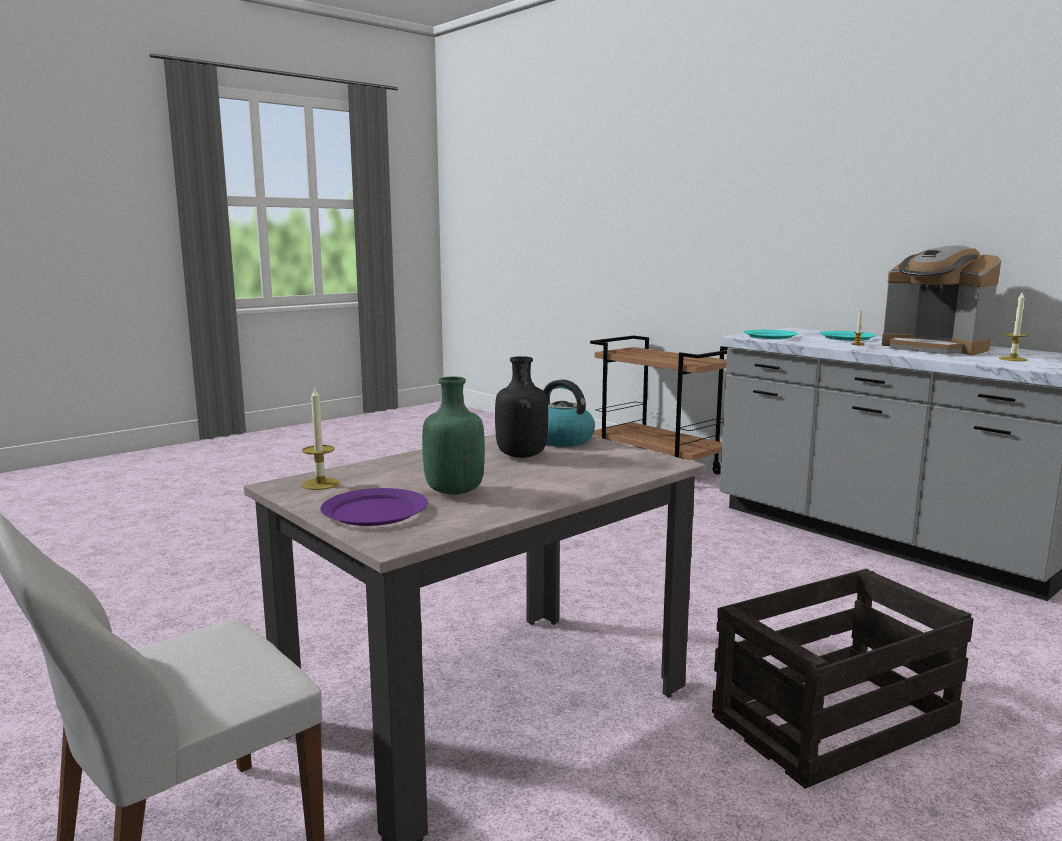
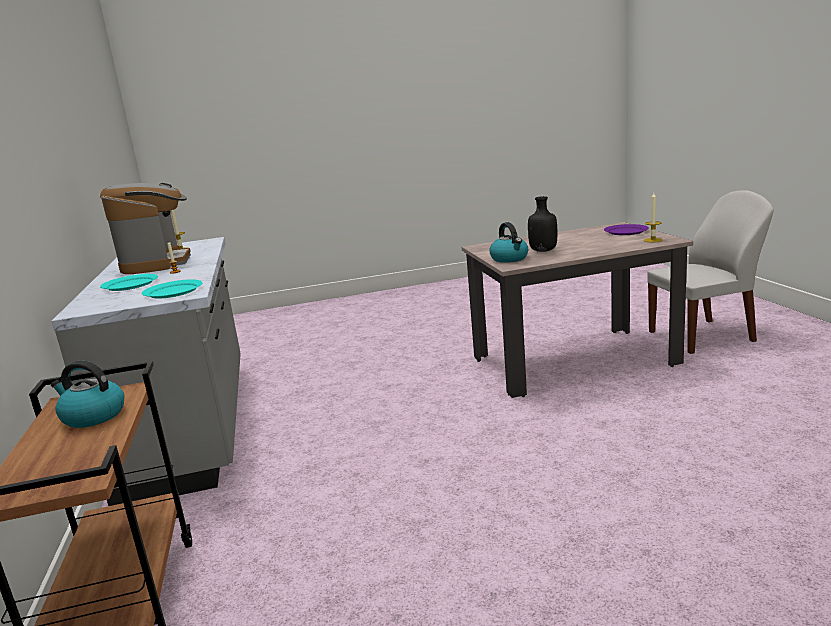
camera: 150 degrees left, 5 degrees up
green bottle [422,377,485,495] -> none
crate [712,569,974,789] -> none
none -> kettle [51,361,124,428]

